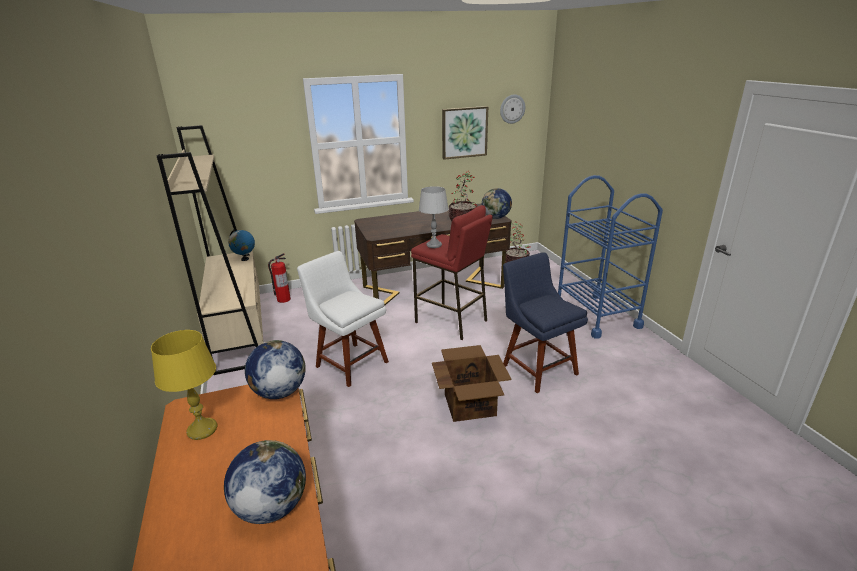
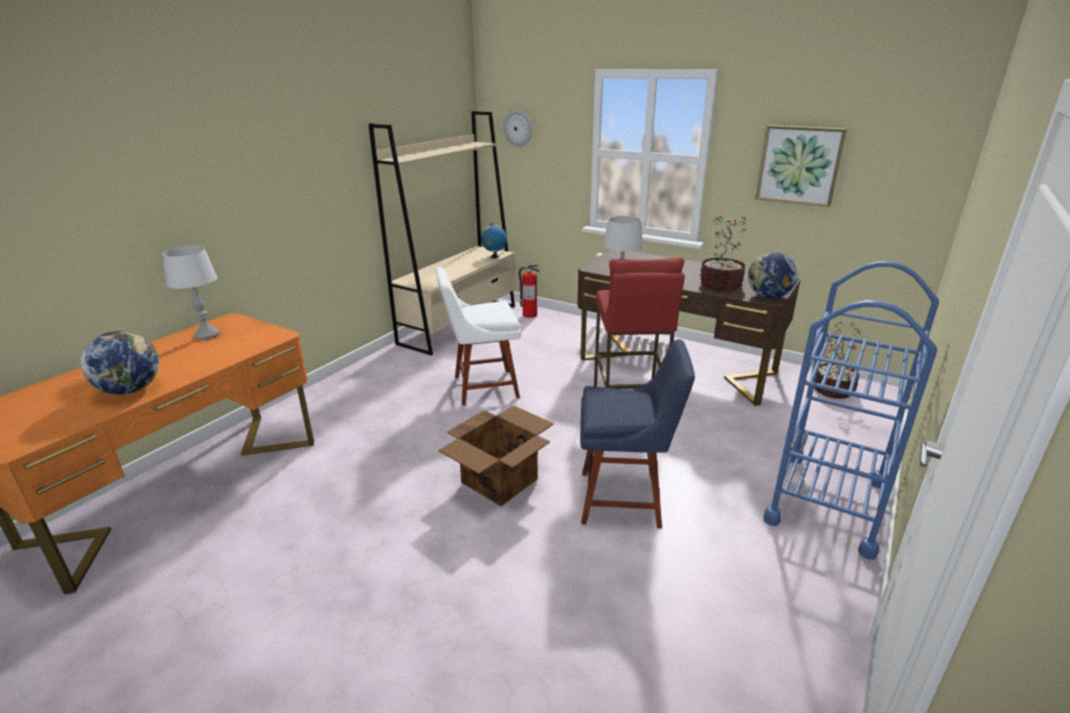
camera: 50 degrees right, 0 degrees up
yellow table lamp [151,330,217,440] -> grey table lamp [162,246,220,340]
globe [245,340,306,399] -> none
white chair [297,251,389,387] -> white chair turned 105 degrees counterclockwise [436,267,521,405]
wall clock [500,94,525,124] -> wall clock moved to [504,110,533,147]
blue chair [503,252,588,393] -> blue chair turned 75 degrees clockwise [580,339,695,528]

